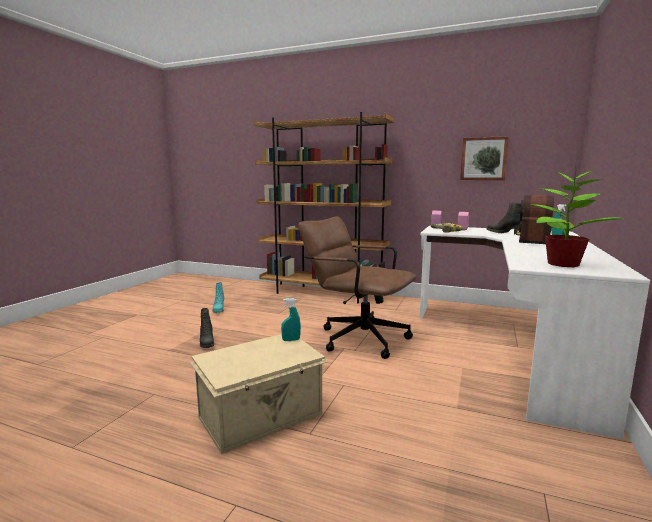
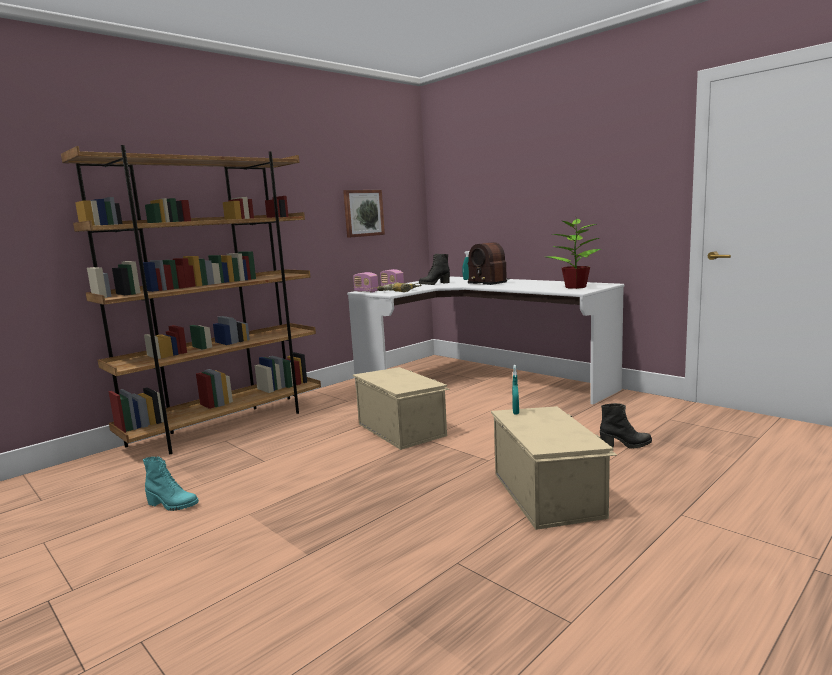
camera: 65 degrees left, 0 degrees up
black boot [200,308,214,348] -> black boot moved to [600,403,652,449]
brown office chair [298,216,417,359] -> beige storage box [353,367,450,450]

